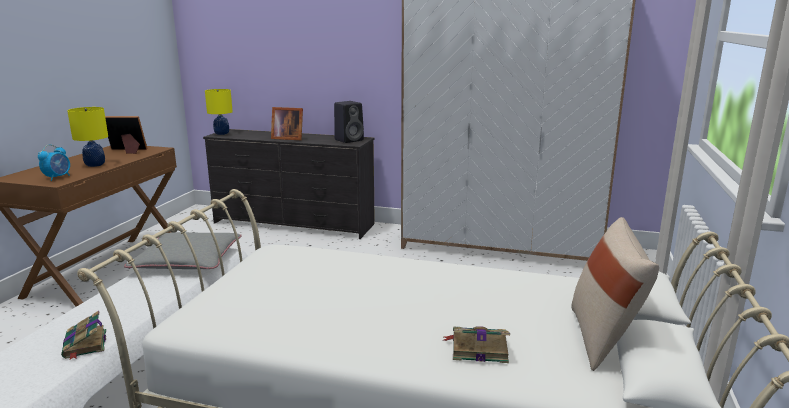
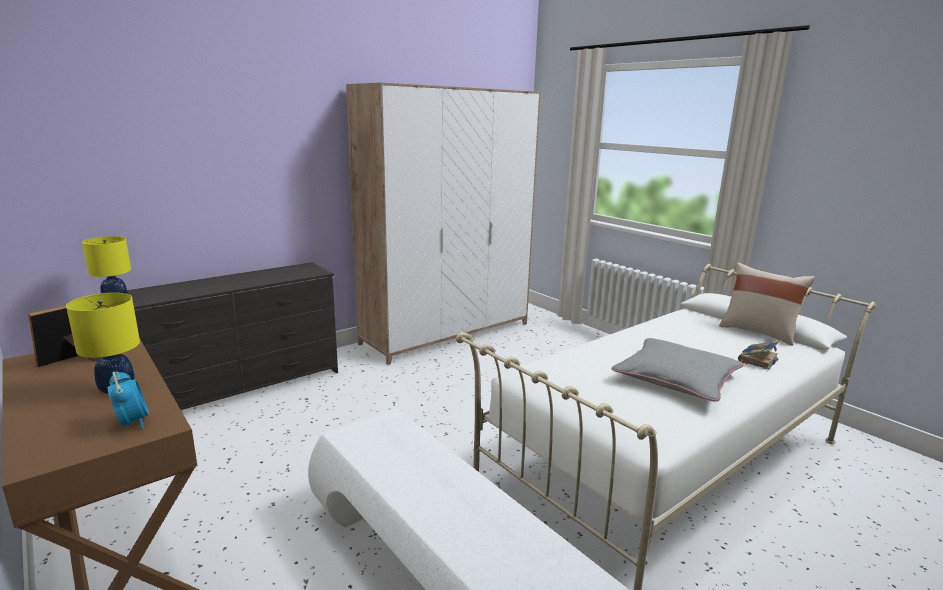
camera: 55 degrees left, 0 degrees up
book [61,311,106,360] -> none
grey pillow [124,232,242,269] -> grey pillow moved to [612,338,744,402]
picture frame [271,107,303,140] -> none
black speaker [334,101,364,143] -> none

